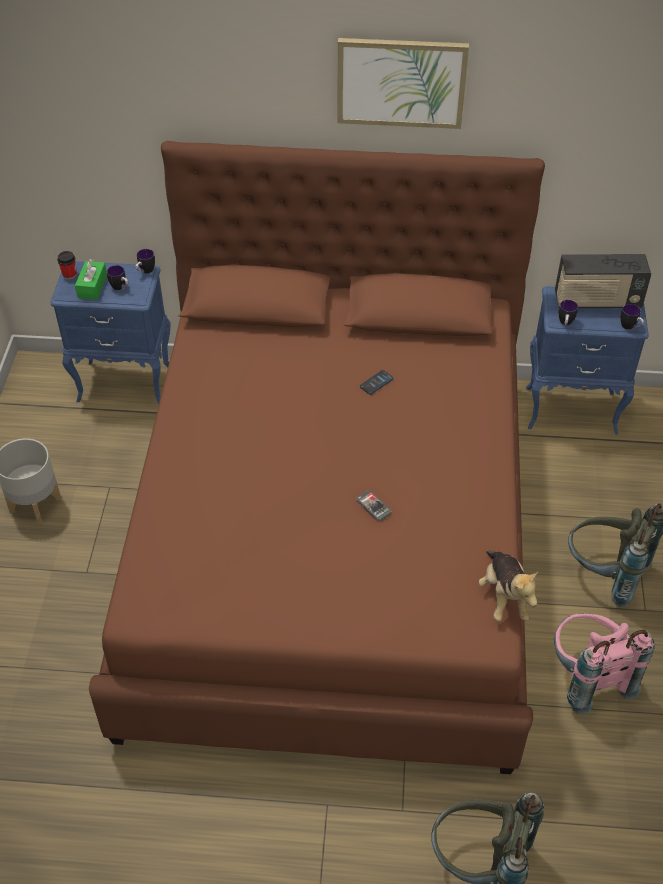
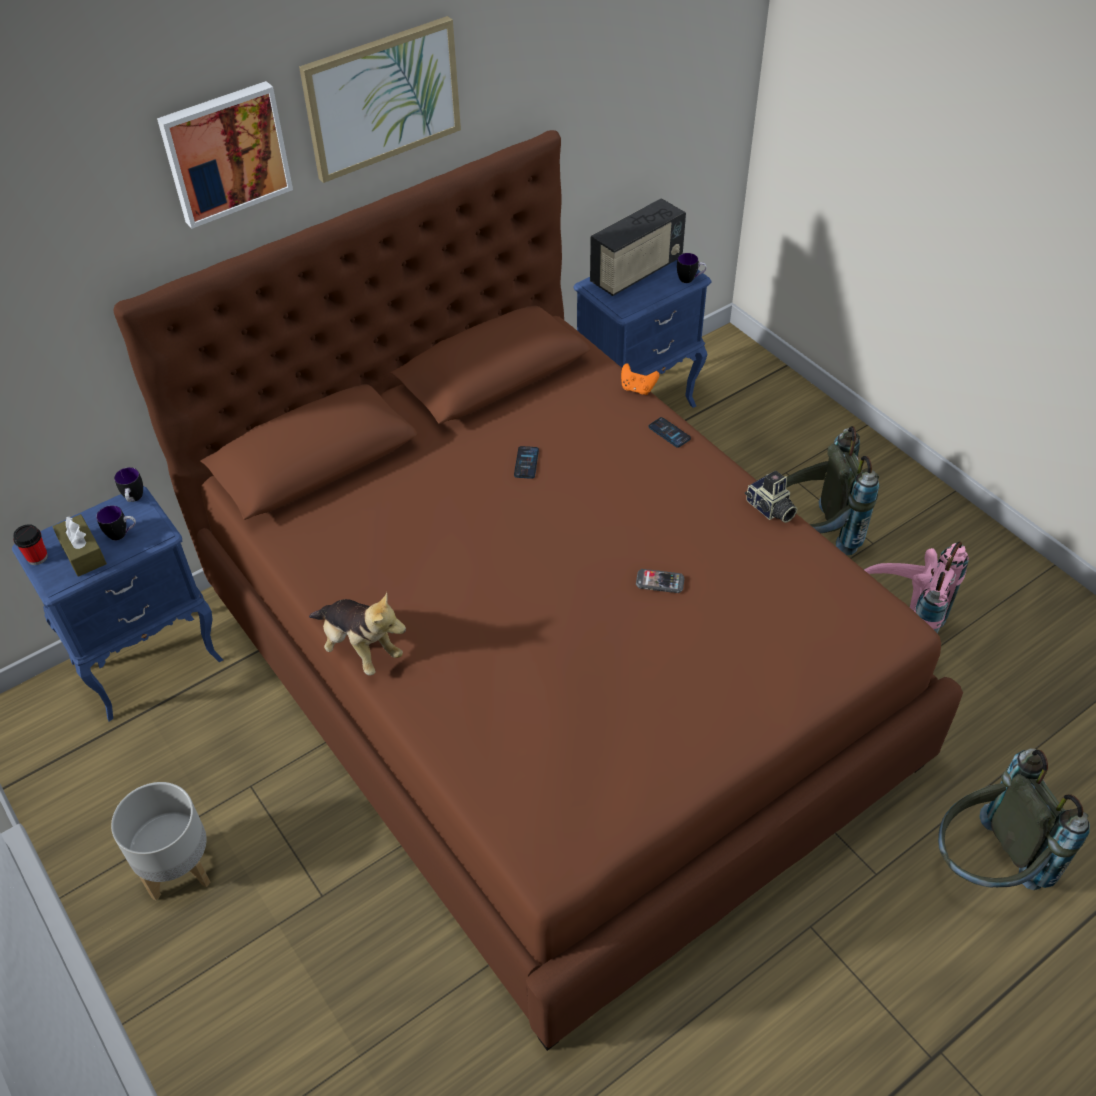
camera: 40 degrees left, 0 degrees up
green tissue box [75,259,107,300] -> brown tissue box [52,514,107,577]
plush toy [479,551,538,621] -> plush toy moved to [309,592,406,675]
mug [559,300,578,325] -> none
none -> picture [157,81,293,229]
none -> orange game controller [621,363,659,395]
none -> phone [649,417,691,448]
none -> camera [745,470,797,523]

